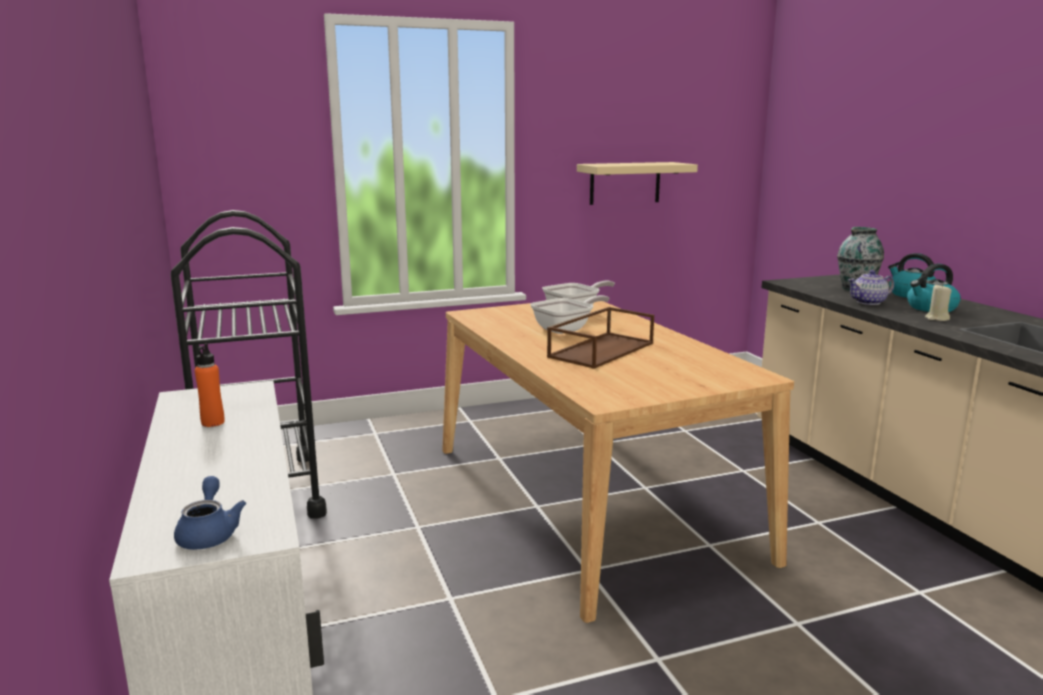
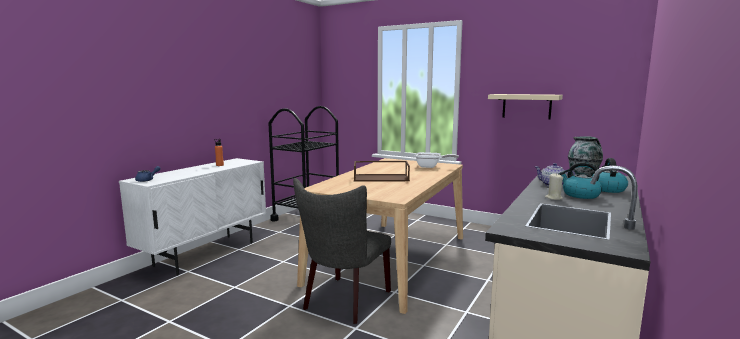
camera: 50 degrees right, 5 degrees down
frying pan [530,295,610,334] -> none
none -> grey chair [293,178,391,324]

